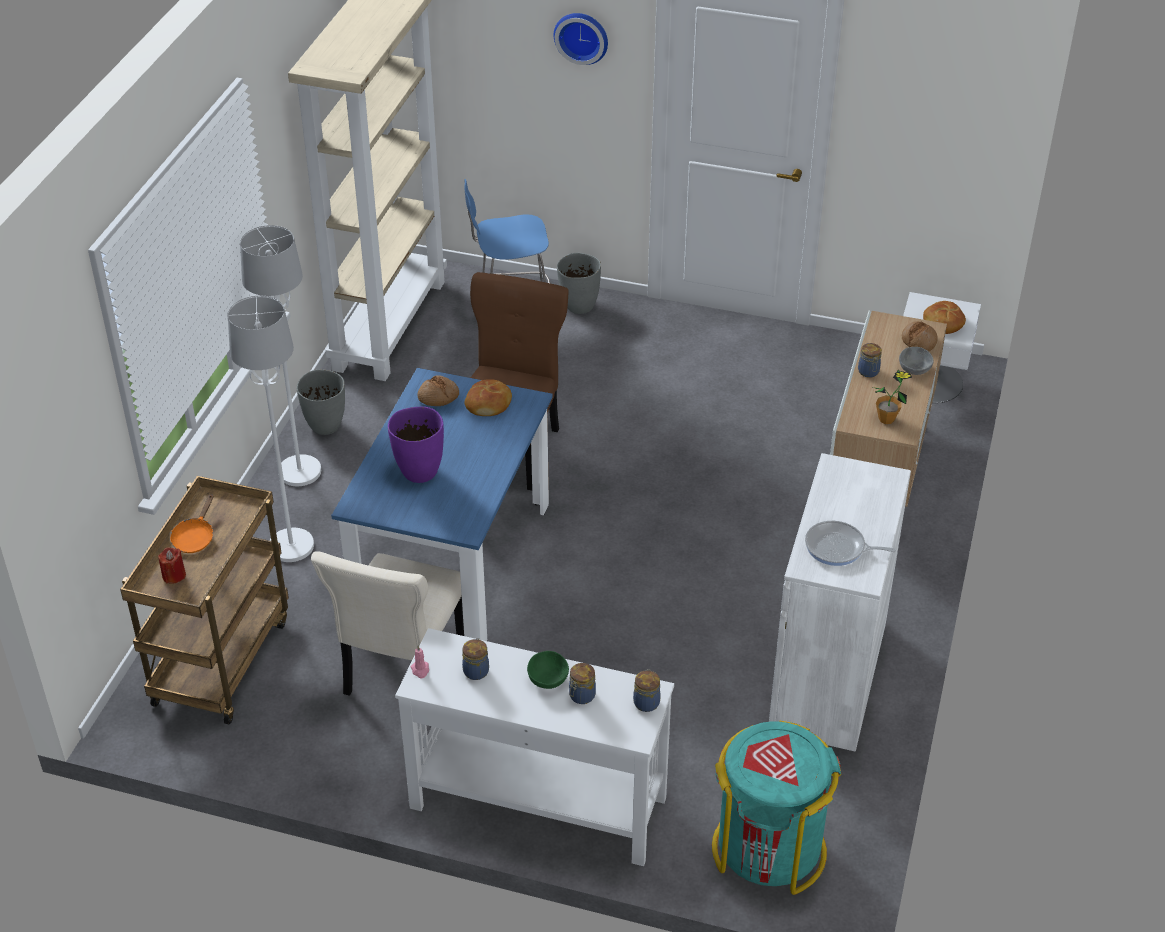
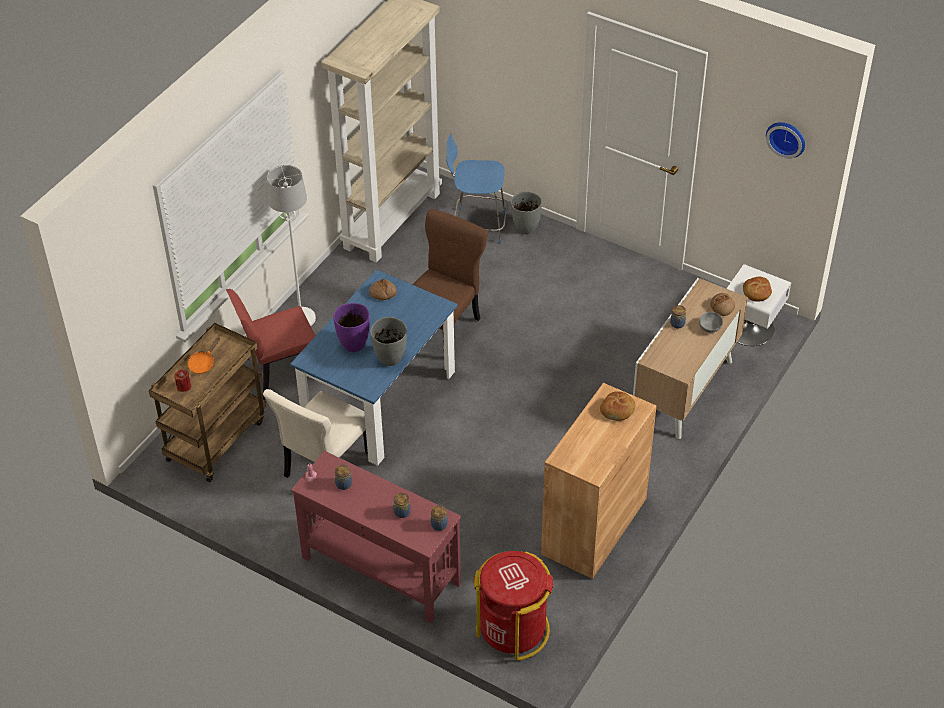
camera: 15 degrees right, 5 degrees up
white floor lamp [228,295,314,562] -> red chair [226,289,315,400]
grey vase [297,369,345,435] -> grey vase moved to [370,317,407,366]
white console table [395,628,674,866] -> red console table [291,451,461,623]
bread [464,379,512,416] -> bread moved to [600,391,635,421]
green bowl [527,651,569,689] -> none
wall clock [554,13,608,65] -> wall clock moved to [766,122,805,158]
turquoise trash can [712,720,841,895] -> red trash can [474,551,554,661]
white cabinet [769,453,911,752] -> brown cabinet [541,383,656,579]
frying pan [805,521,896,566] -> none
potted plant [873,370,912,424] -> none

